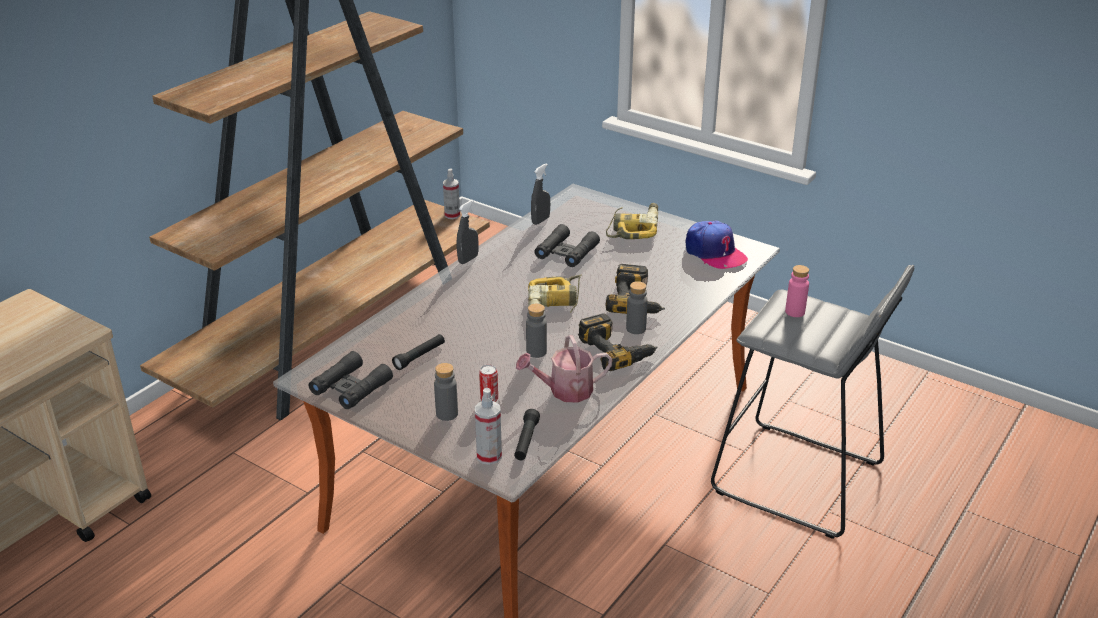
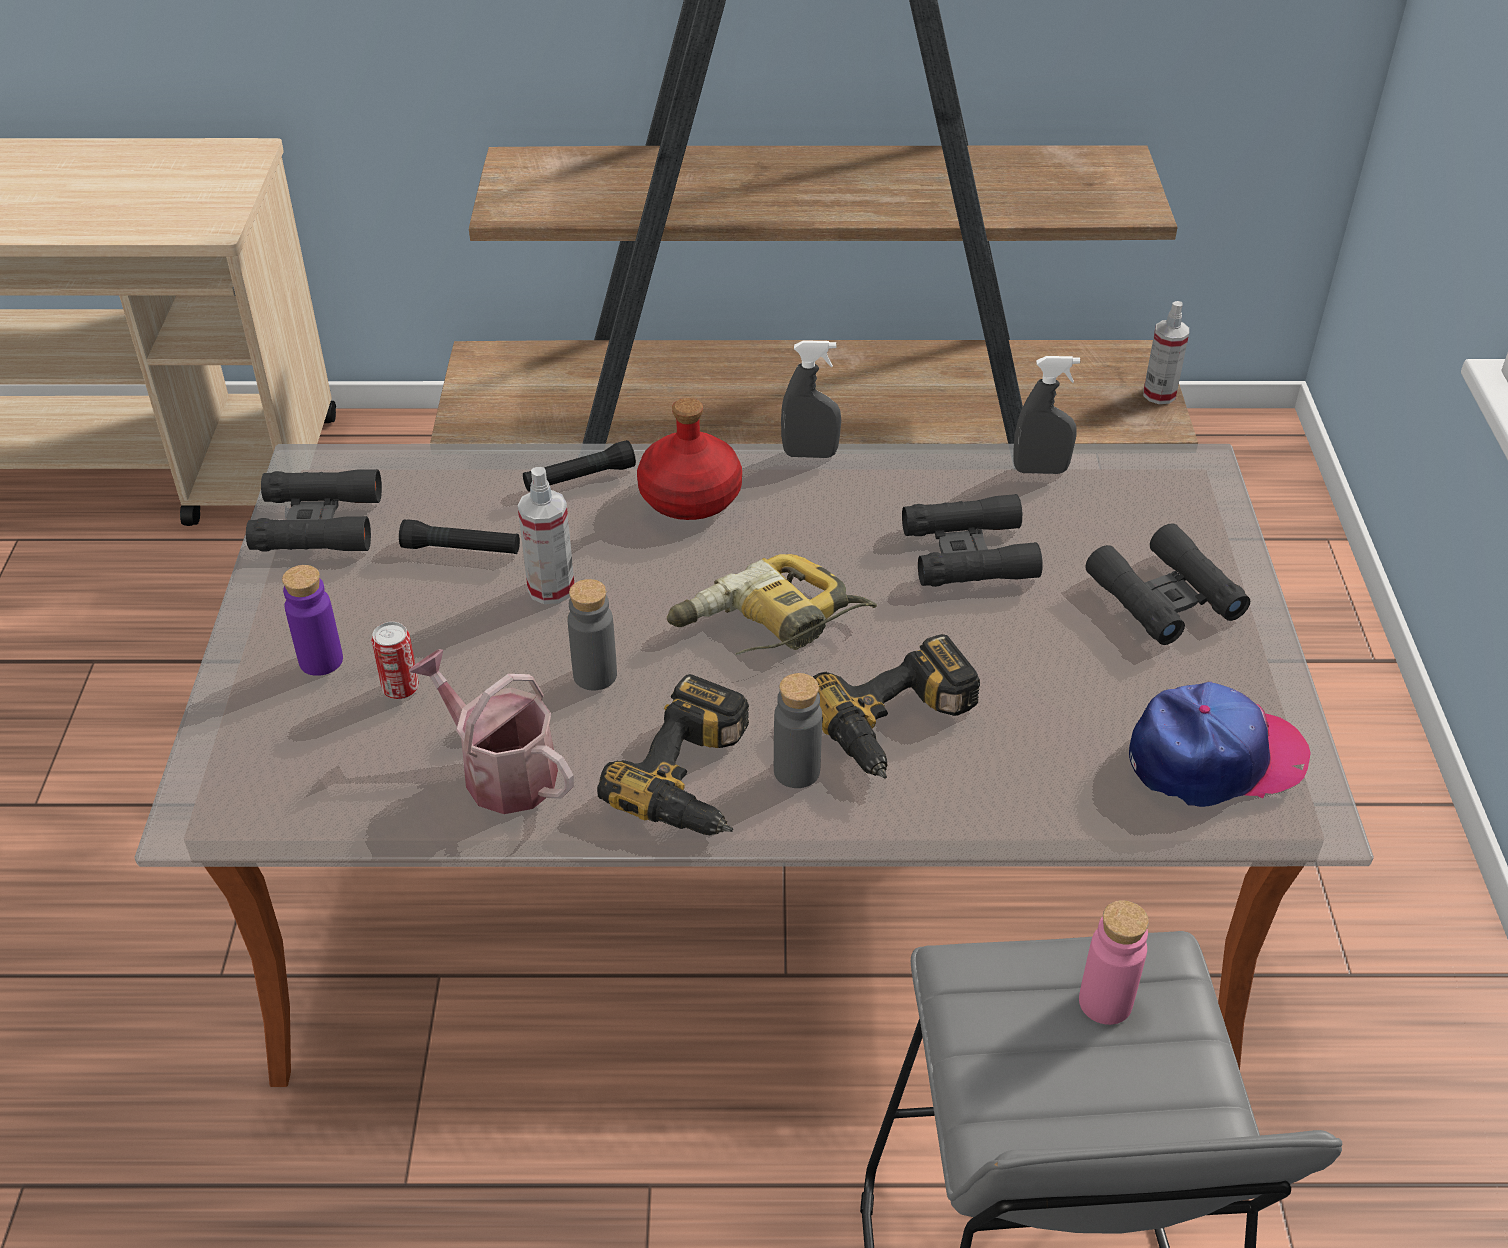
camera: 55 degrees right, 10 degrees up
grey bottle [434,363,458,421] -> purple bottle [282,565,343,676]
spray bottle [475,388,502,465] -> spray bottle moved to [517,467,574,604]
black flashlight [514,409,540,460] -> black flashlight moved to [523,440,636,492]
power drill [606,203,658,239] -> black binoculars [1085,523,1250,645]
cap [686,221,748,269] -> cap turned 120 degrees counterclockwise [1129,682,1311,807]
none -> red bottle [637,398,742,520]

